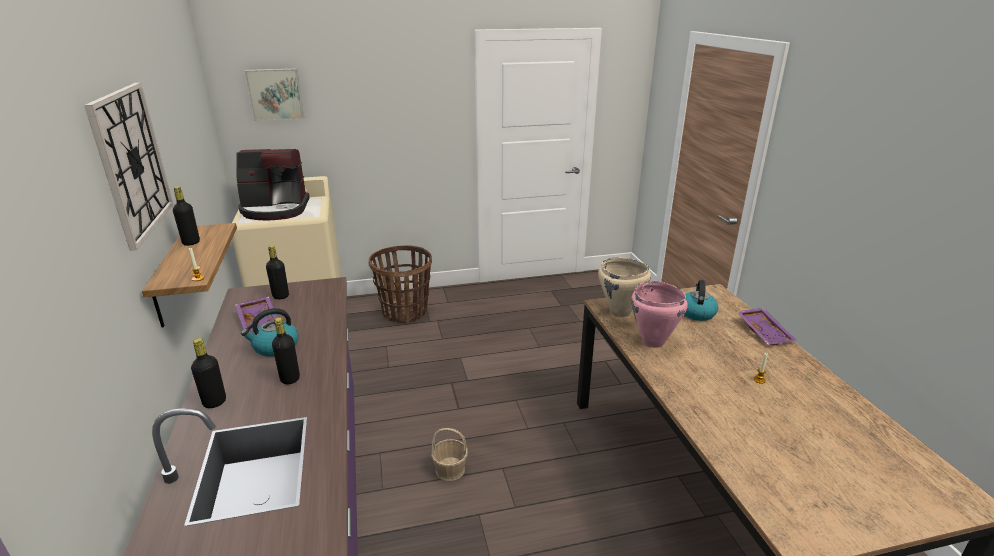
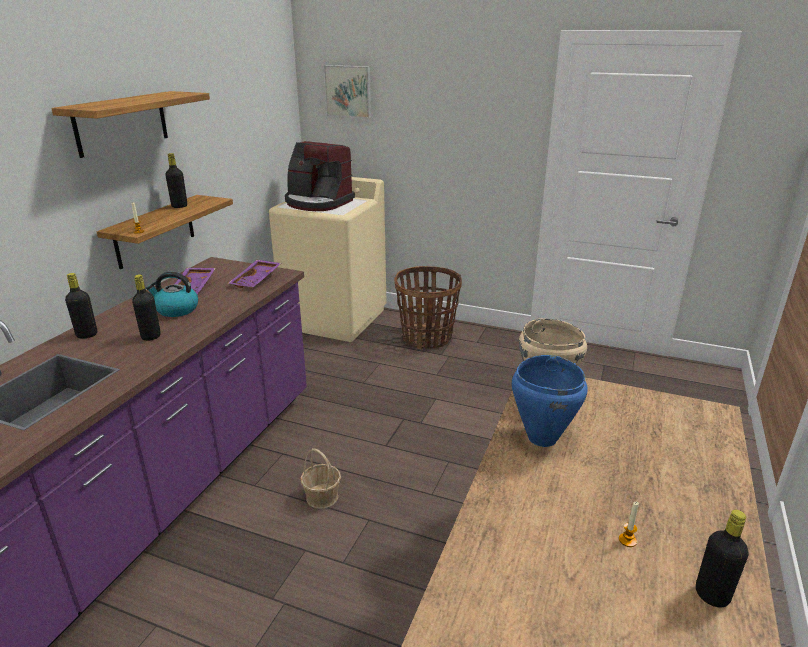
camera: 35 degrees right, 0 degrees up
wall clock [84,83,173,251] -> shelf [51,91,210,158]
black bottle [266,245,289,299] -> black bottle moved to [696,510,749,607]
pink cooking pot [631,281,688,348] -> blue cooking pot [512,355,588,447]
kettle [684,280,718,321] -> none
purple tray [737,308,796,346] -> purple tray moved to [228,260,281,288]

